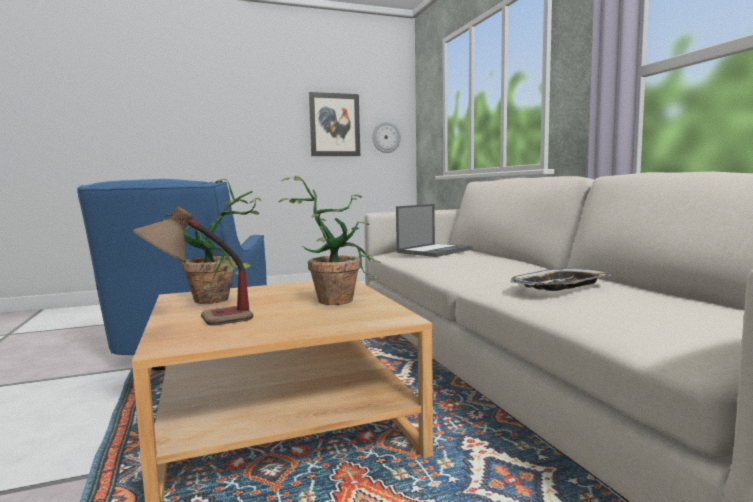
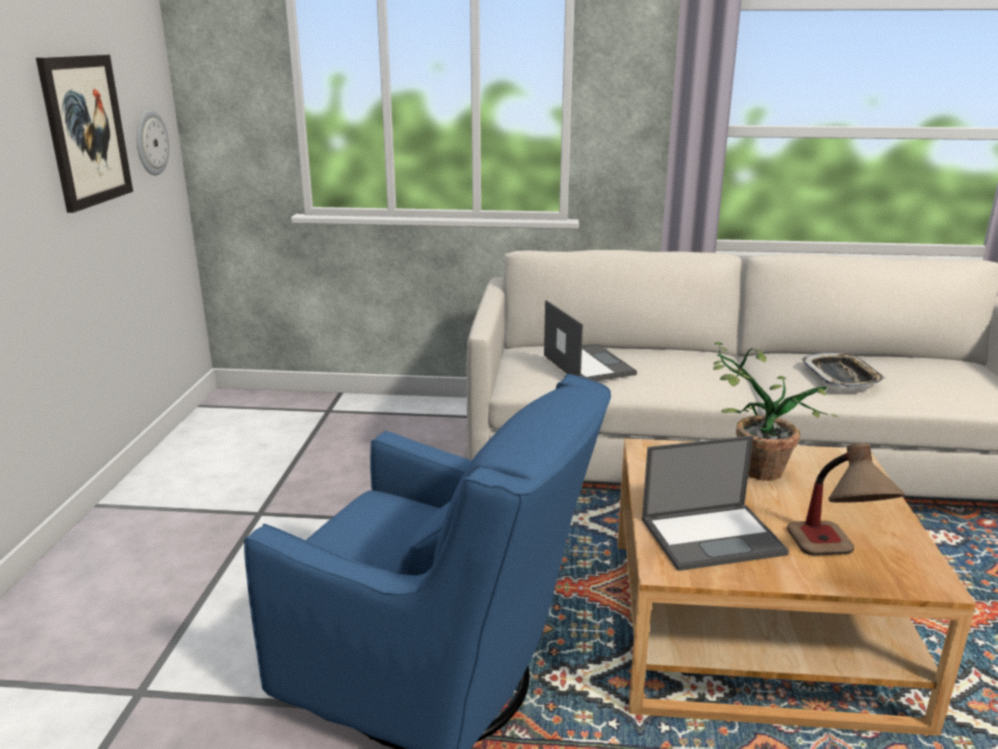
camera: 65 degrees left, 15 degrees up
potted plant [162,179,262,304] -> laptop [642,435,789,571]

